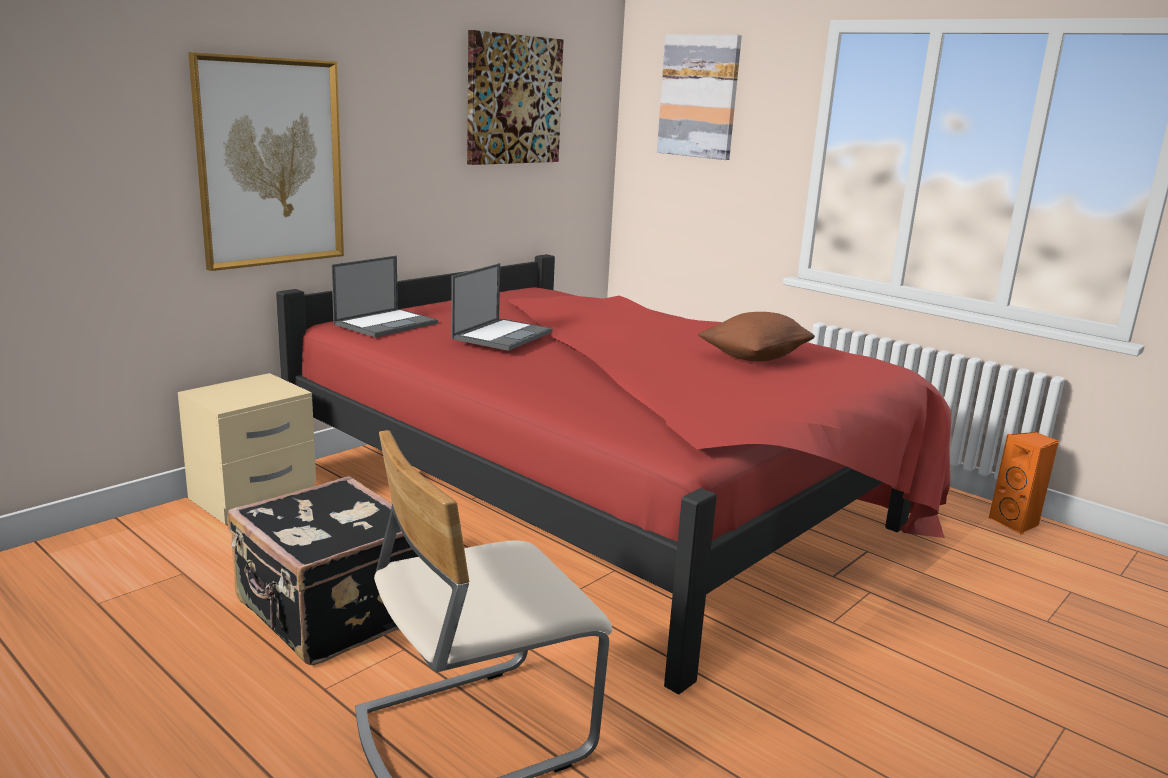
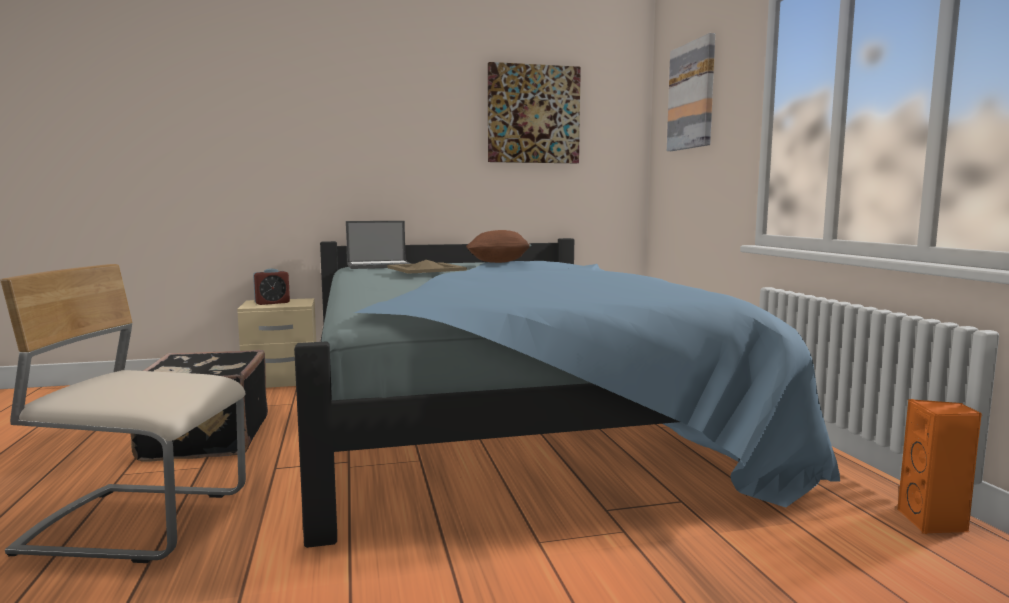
camera: 35 degrees right, 10 degrees down
picture [188,52,344,271] -> none
red bed [276,254,951,695] -> blue bed [294,238,840,548]
laptop [451,263,553,351] -> beige tray [387,260,467,274]
brown pillow [698,312,815,361] -> brown pillow moved to [466,230,532,263]
none -> alarm clock [253,268,290,305]

